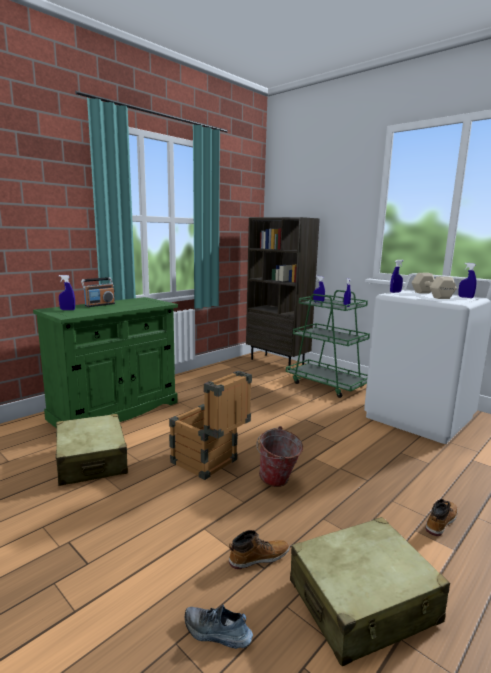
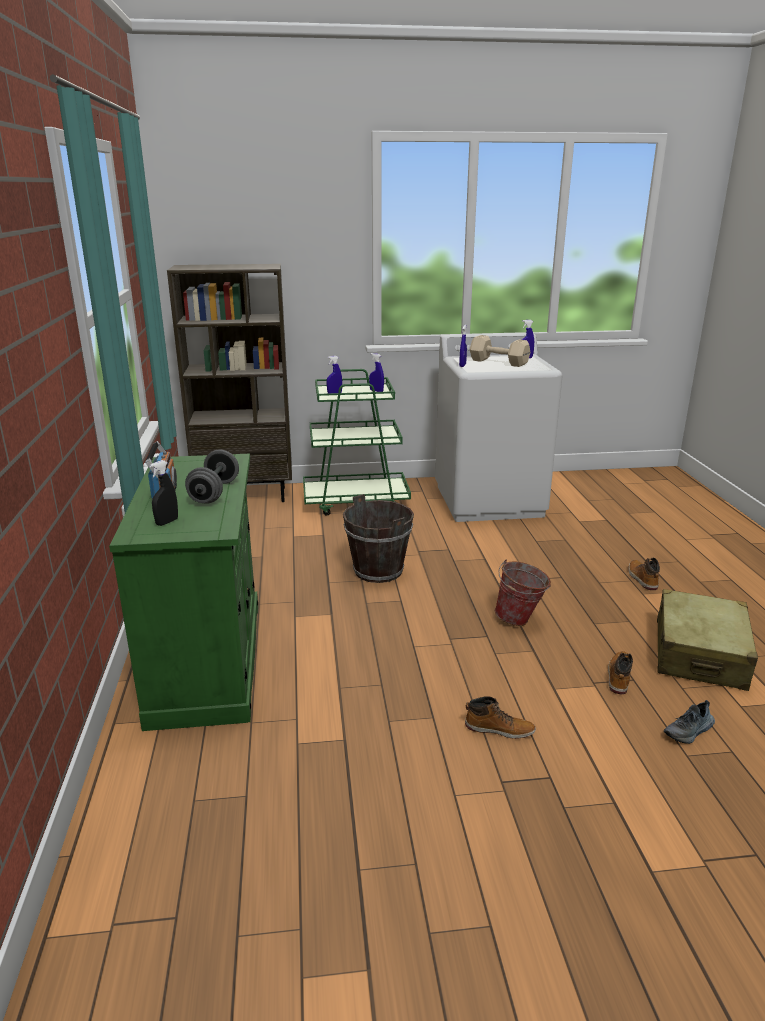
camera: 50 degrees left, 10 degrees up
beige suitcase [56,414,128,486] -> none
blue spray bottle [59,275,75,310] -> black spray bottle [149,460,178,526]
crate [169,371,252,480] -> none
none -> grey dumbbell [185,449,239,504]
none -> brown bucket [343,494,414,583]
none -> boot [465,696,536,739]

